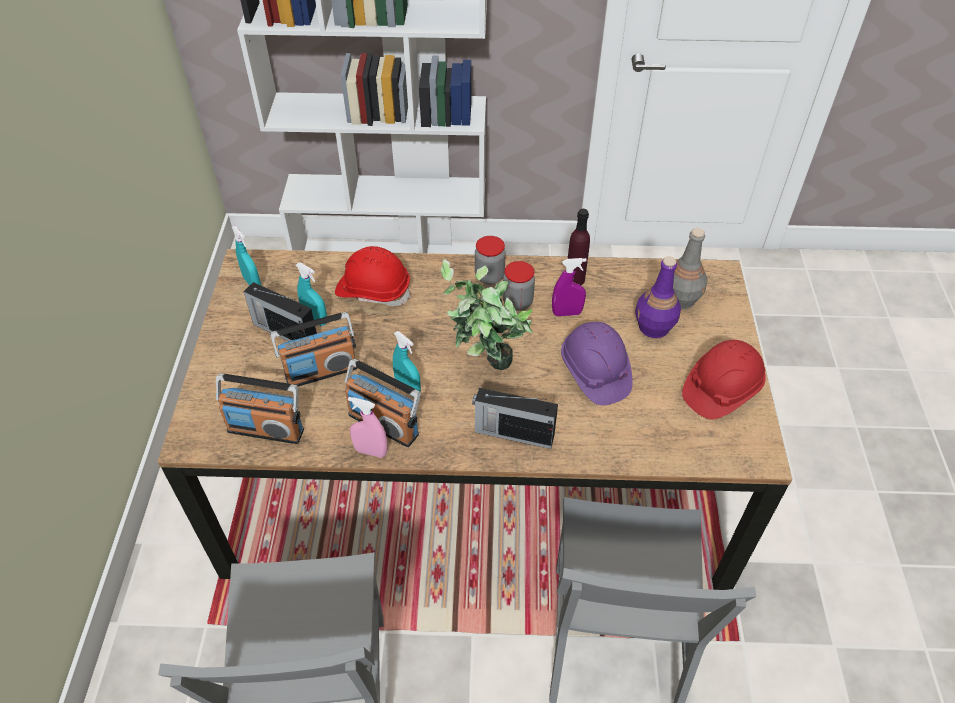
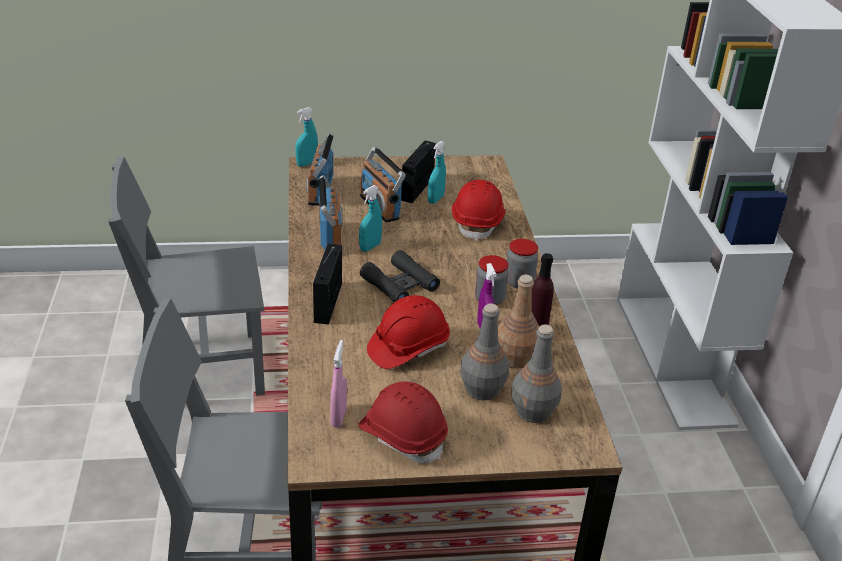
camera: 80 degrees right, 15 degrees down
turquoise spray bottle [232,226,261,286] -> turquoise spray bottle moved to [295,107,318,167]
radio [345,359,421,447] -> radio turned 150 degrees clockwise [319,175,343,250]
pink spray bottle [348,397,388,458] -> pink spray bottle moved to [330,340,347,427]
potted plant [441,259,533,370] -> black binoculars [360,250,440,303]
purple hard hat [561,322,632,405] -> red hard hat [367,295,450,369]
purple bottle [635,256,681,338] -> grey bottle [460,303,509,400]
none -> brown bottle [498,275,539,369]

